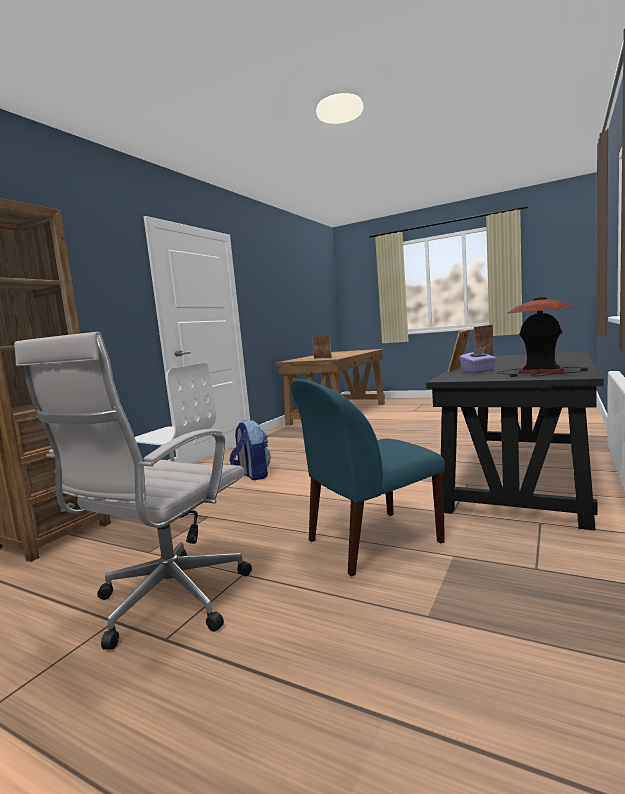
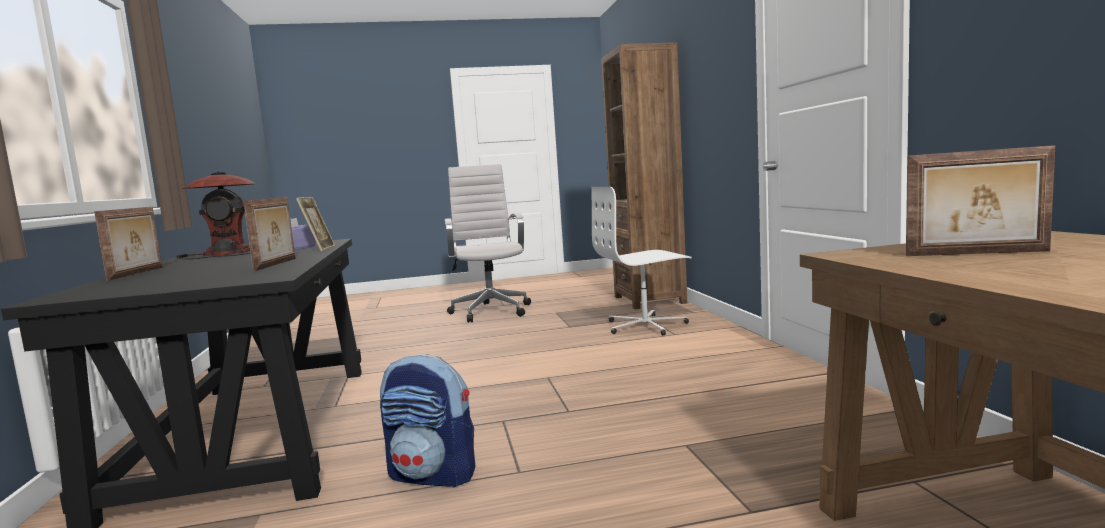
camera: 140 degrees right, 0 degrees up
backpack [229,420,271,480] -> backpack moved to [380,354,476,488]
blue chair [290,379,445,576] -> none
none -> picture frame [94,207,163,281]

